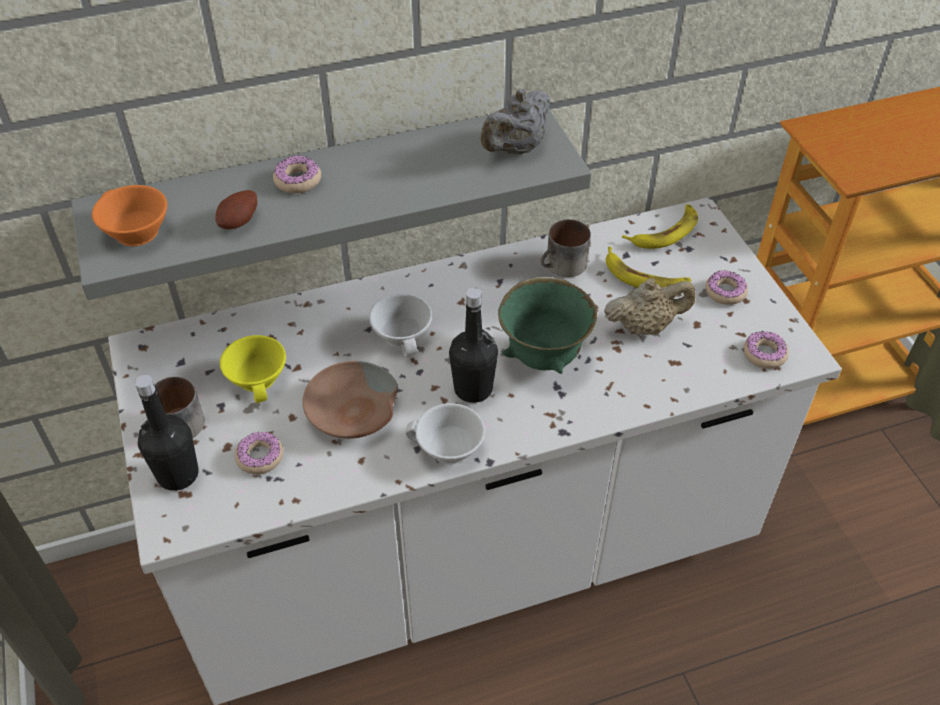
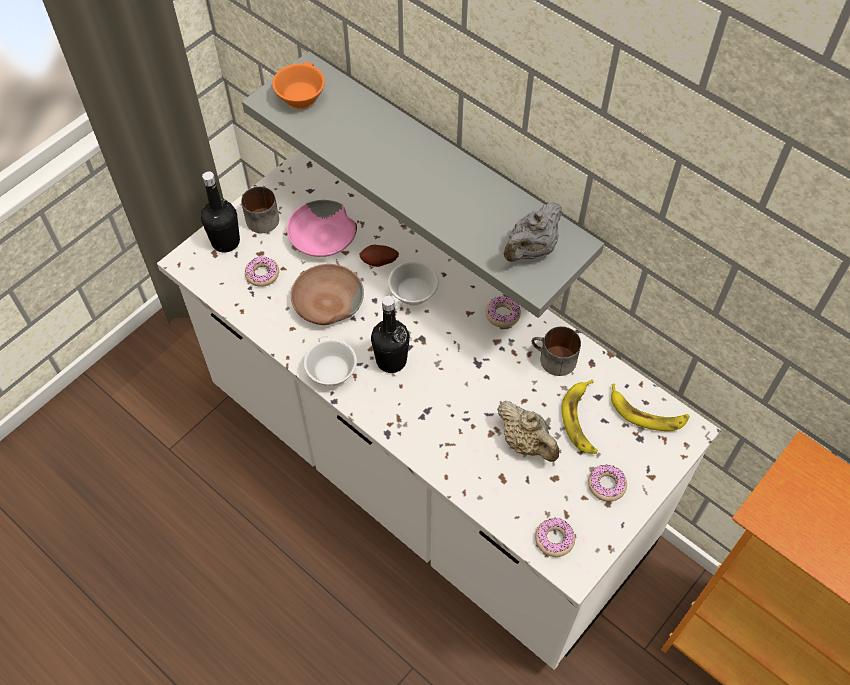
camera: 60 degrees right, 10 degrees up
potato [216,190,257,229] -> potato moved to [359,245,399,267]
yellow cup [220,335,286,403] -> pink bowl [287,200,357,257]
donut [273,155,321,194] -> donut moved to [486,296,521,328]
grey teapot [481,89,550,155] -> grey teapot turned 60 degrees counterclockwise [504,202,562,262]
green bowl [498,277,597,374] -> none

